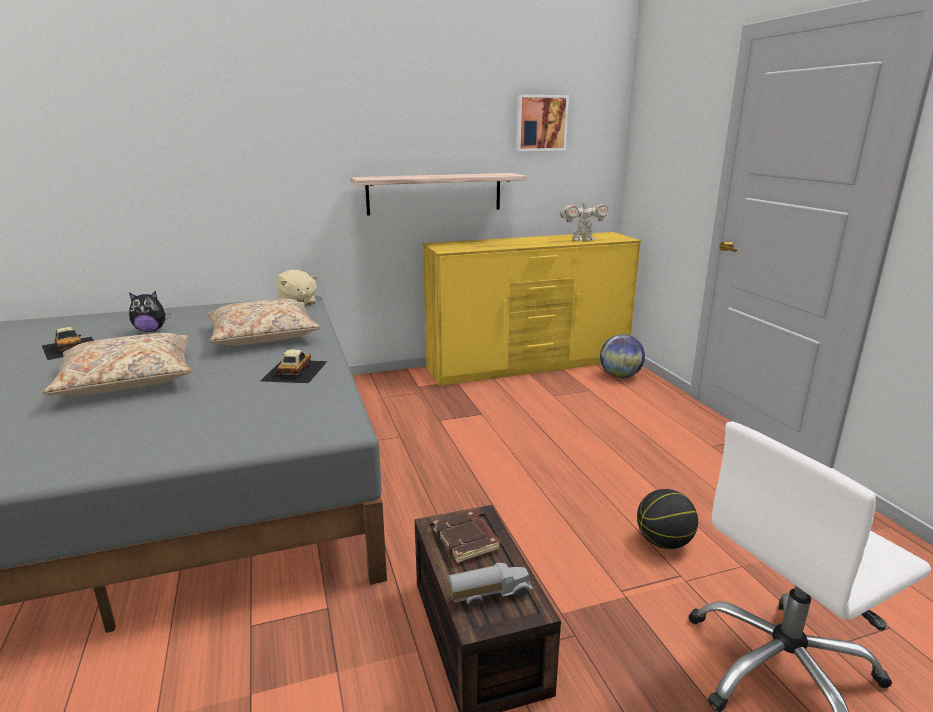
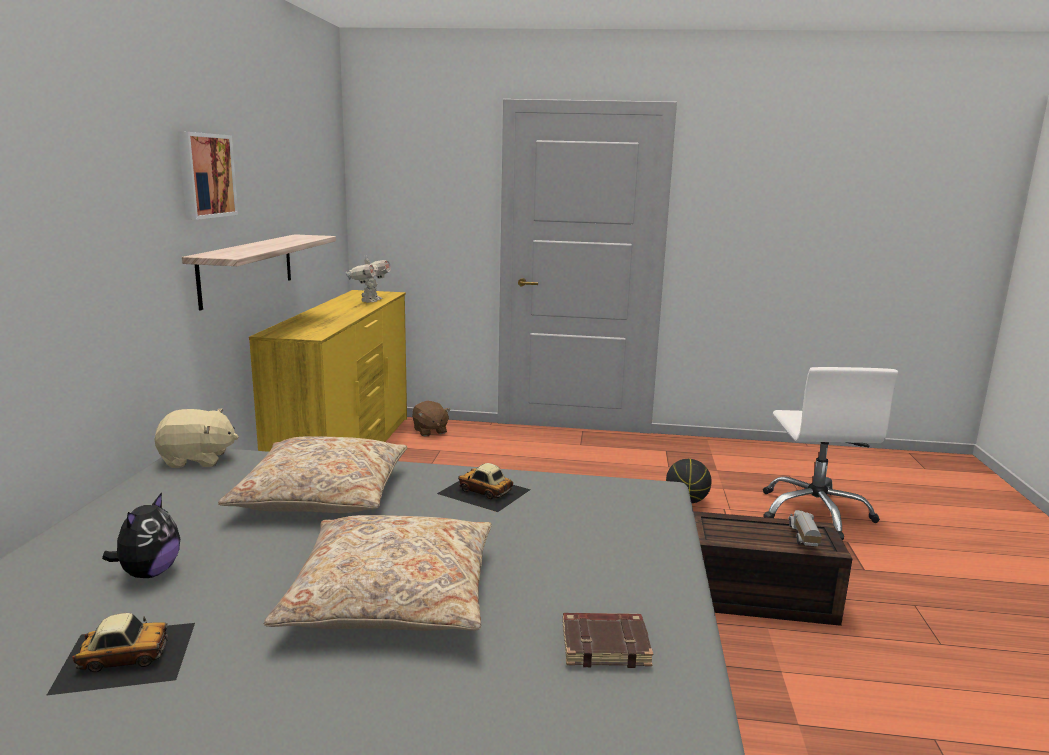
camera: 65 degrees left, 5 degrees down
brown book [433,510,501,563] -> brown book moved to [563,613,653,668]
picture [516,95,569,151] -> picture moved to [178,131,238,220]
globe [600,334,645,378] -> brown plush toy [412,401,450,437]

